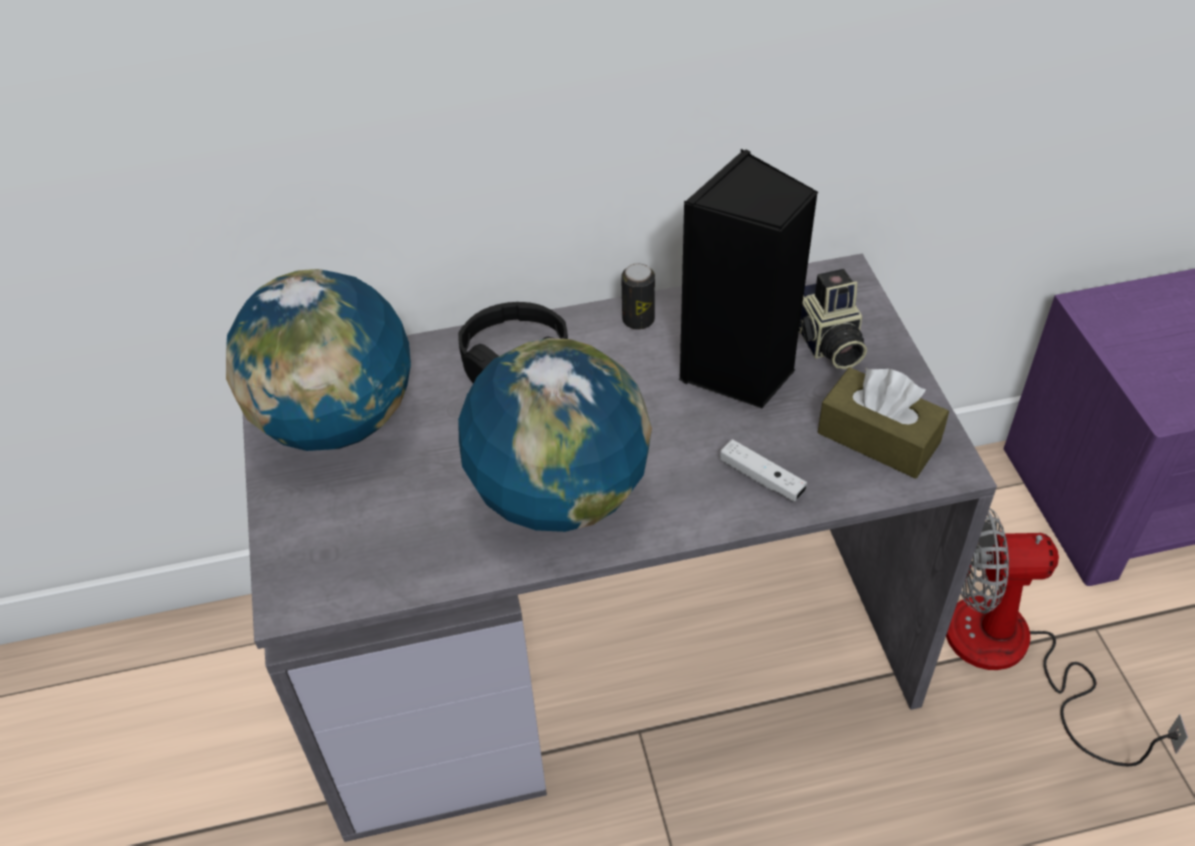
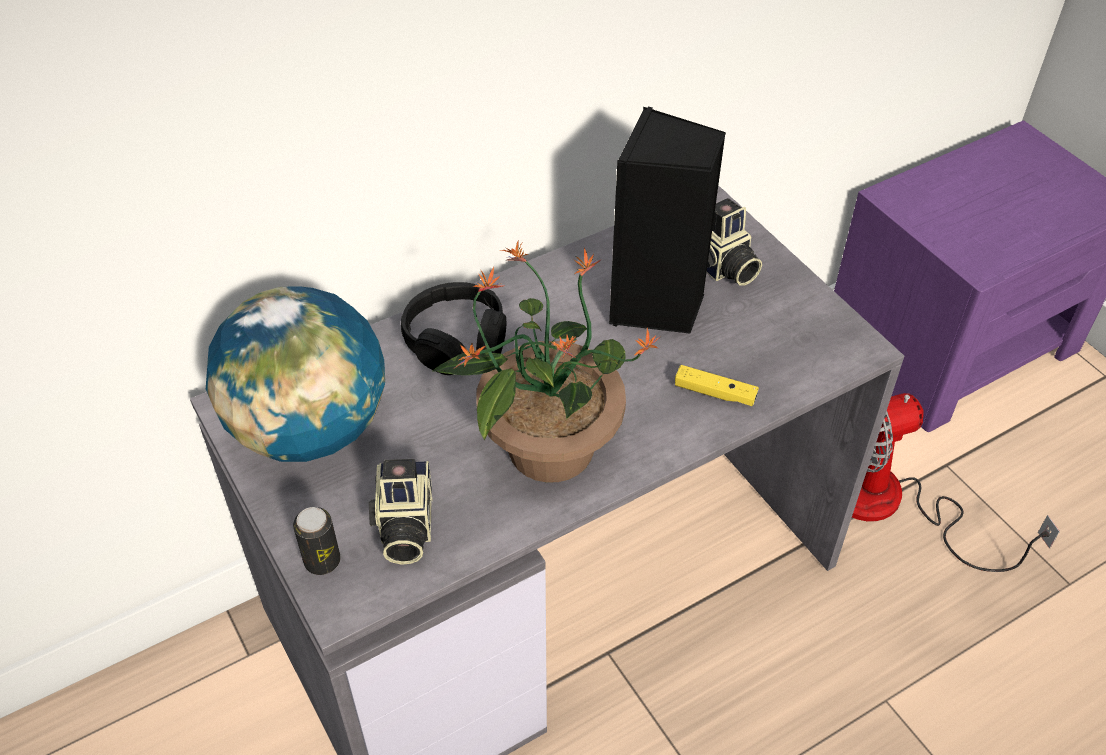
camera: 20 degrees left, 0 degrees up
globe [458,338,652,532] -> potted plant [433,239,660,483]
can [621,263,655,330] -> can moved to [293,507,341,575]
white game controller [720,439,807,502] -> yellow game controller [675,365,759,406]
brown tissue box [818,367,949,478] -> none
none -> camera [369,459,432,565]

